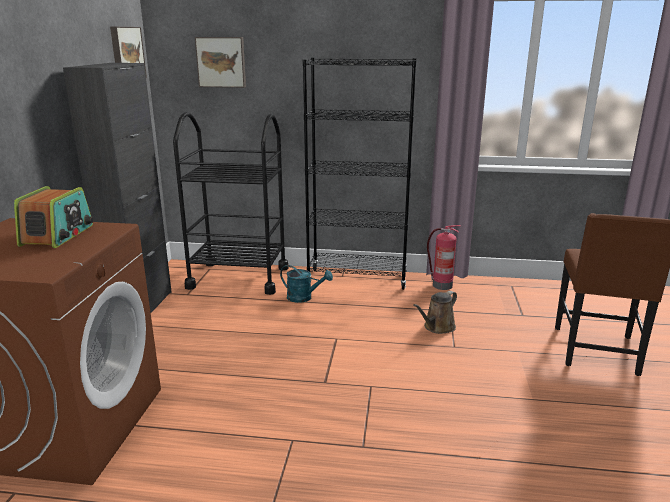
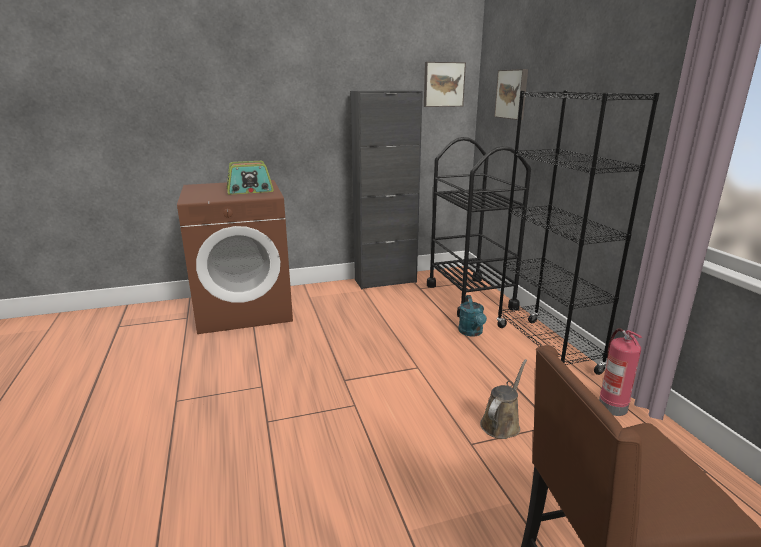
camera: 65 degrees right, 0 degrees up
brown watering can [413,291,457,334] -> brown watering can turned 105 degrees clockwise [480,359,527,439]

